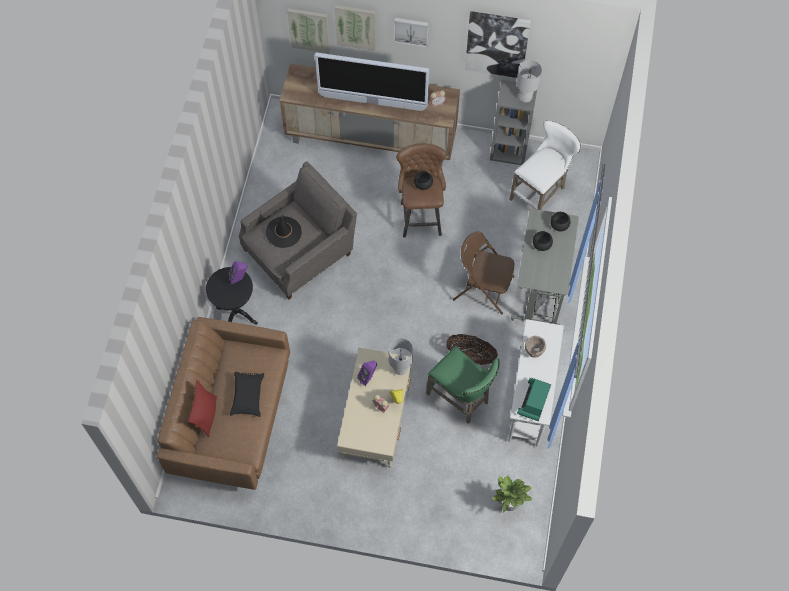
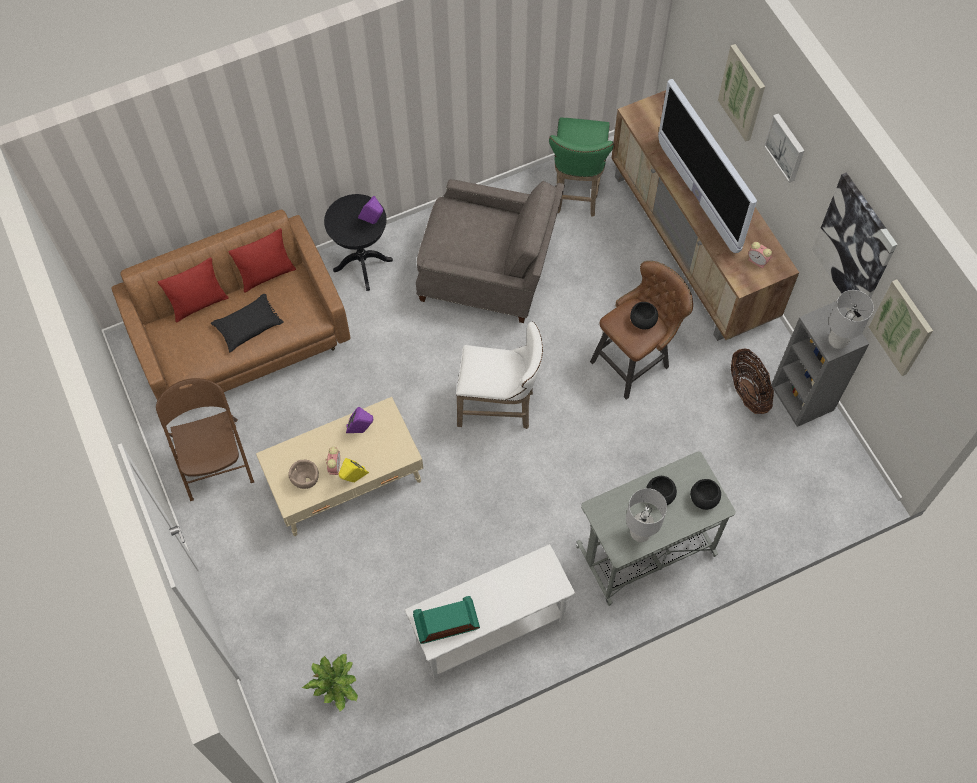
camera: 55 degrees right, 0 degrees up
black hat [266,214,302,248] -> none
picture [287,8,330,53] -> picture moved to [869,279,933,376]
grey table lamp [388,338,413,375] -> grey table lamp moved to [626,488,667,542]
green stool [426,346,499,424] -> green stool moved to [549,117,614,217]
basket [446,334,498,365] -> basket moved to [731,349,774,414]
brown chair [453,231,515,315] -> brown chair moved to [156,378,254,501]
white stool [509,120,581,210] -> white stool moved to [456,322,543,429]
brown bowl [525,336,546,358] -> brown bowl moved to [288,459,319,489]
none -> red pillow [228,228,296,292]

